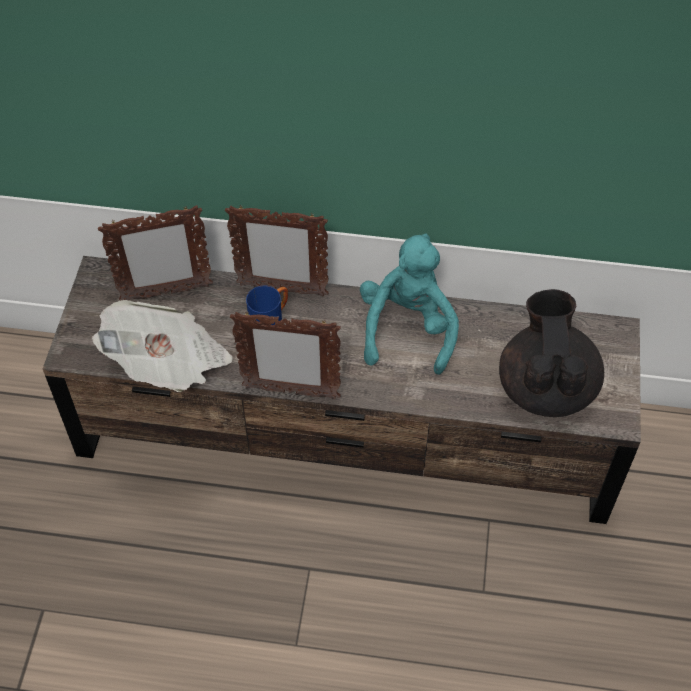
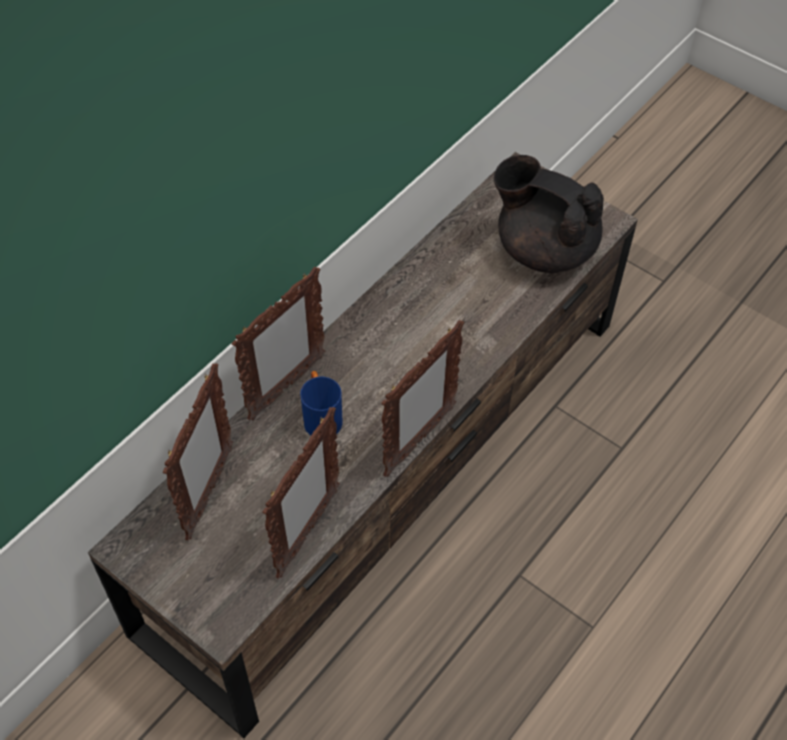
camera: 60 degrees left, 0 degrees up
newspaper [92,300,233,392] -> picture frame [262,407,340,579]
turquoise plush toy [360,233,459,375] -> none

